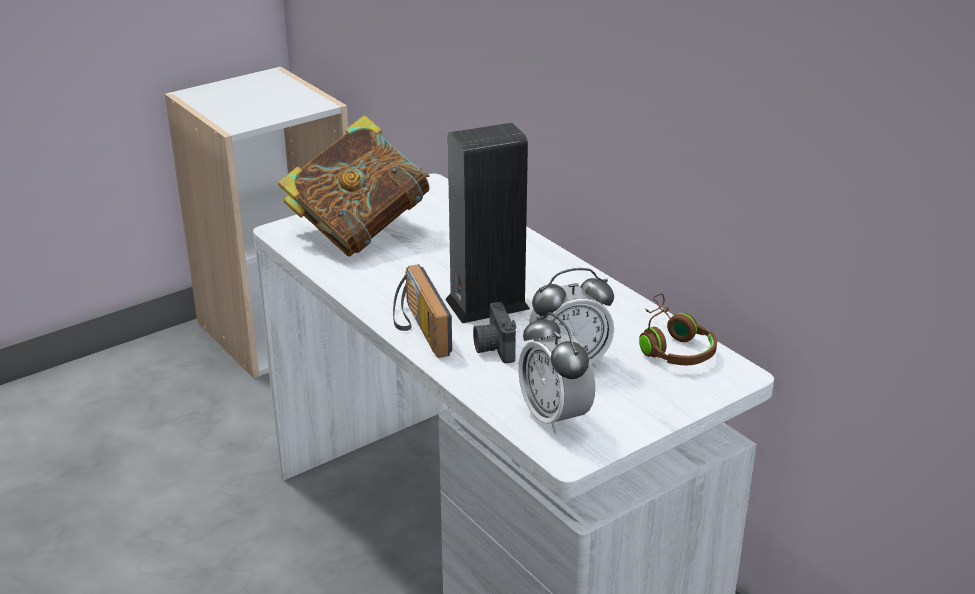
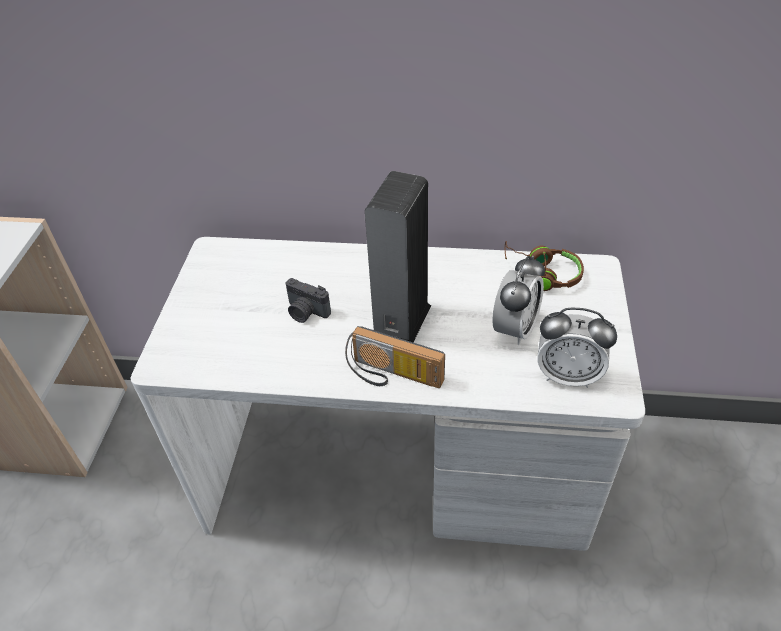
camera: 45 degrees left, 15 degrees up
book [278,115,430,257] -> none
camera [473,302,516,363] -> camera moved to [286,278,331,323]

